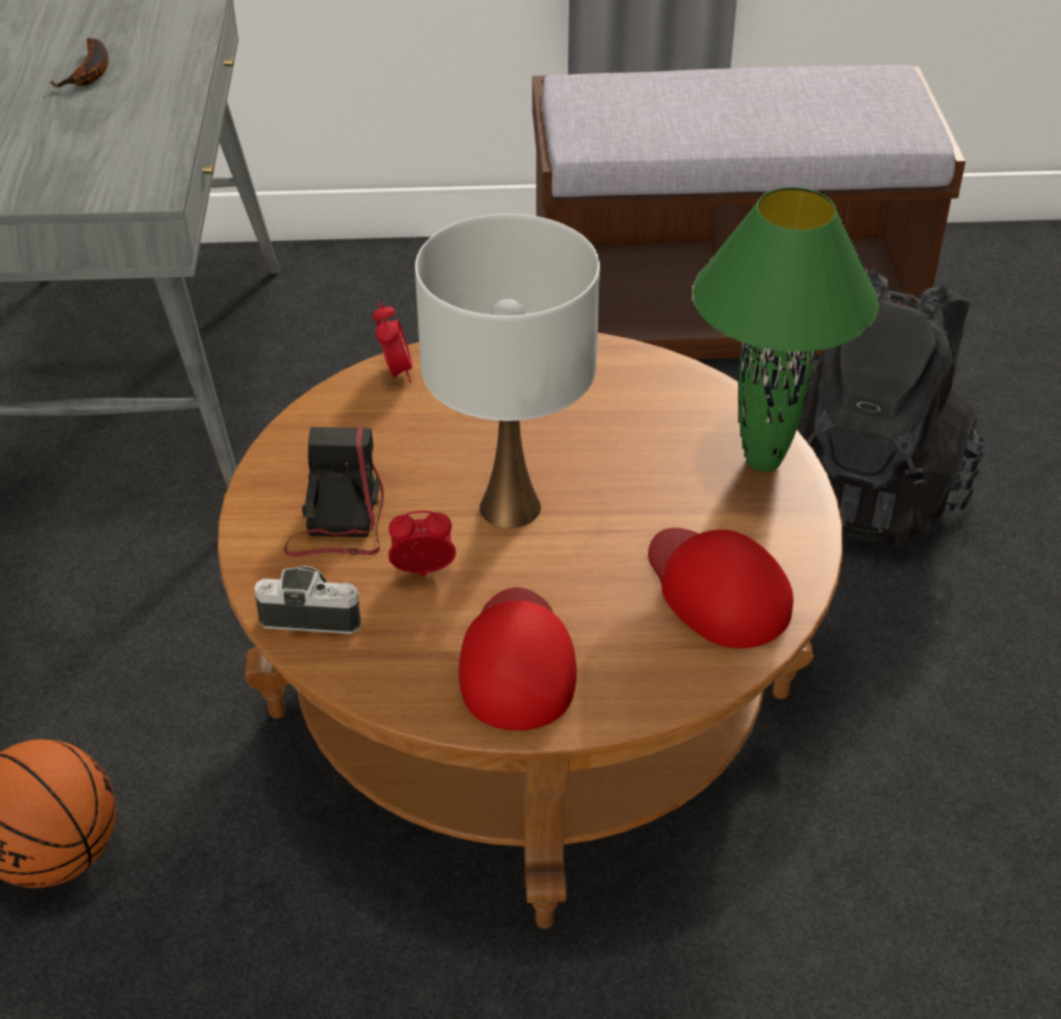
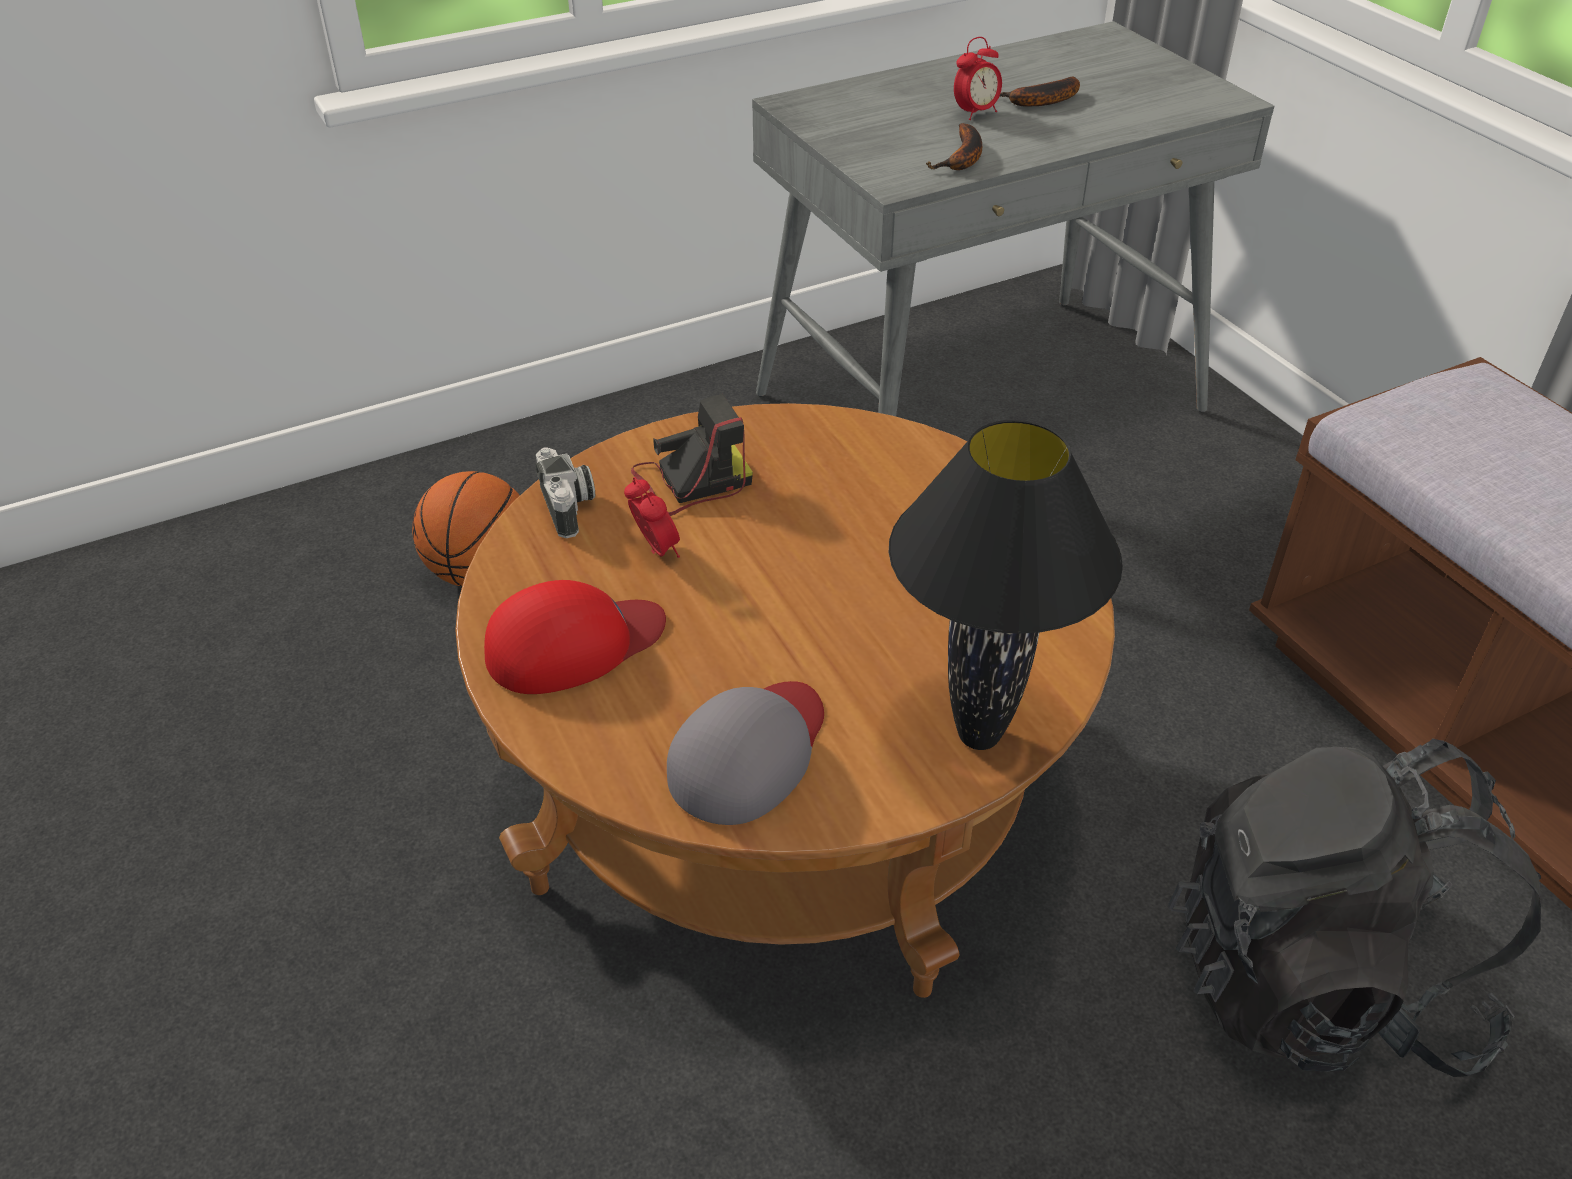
camera: 65 degrees right, 0 degrees up
alarm clock [373,302,413,383] -> alarm clock moved to [954,37,1002,120]
white table lamp [415,214,600,528] -> none
red cap [648,528,793,648] -> grey cap [667,681,824,825]
green table lamp [692,187,879,472] -> black table lamp [889,420,1123,750]
none -> banana [926,123,982,170]

